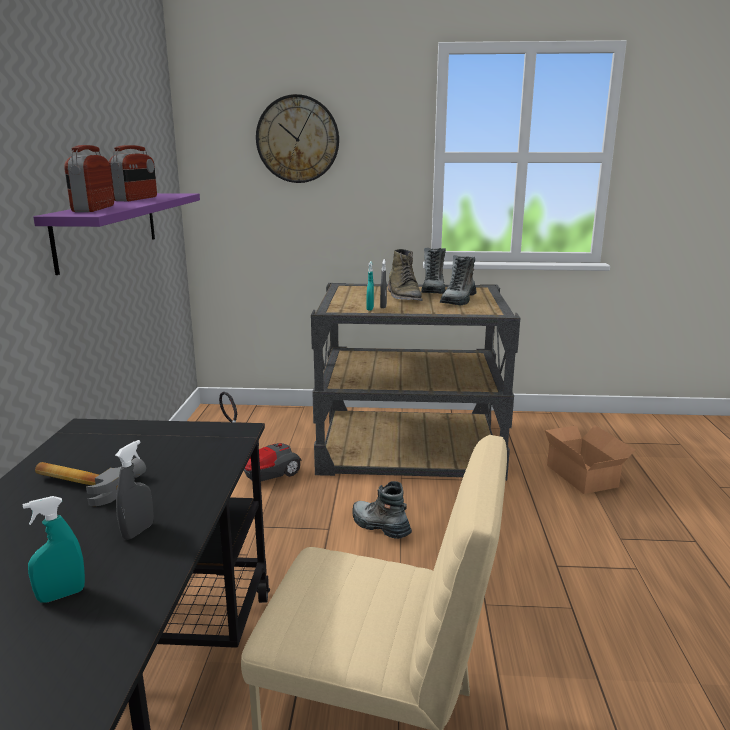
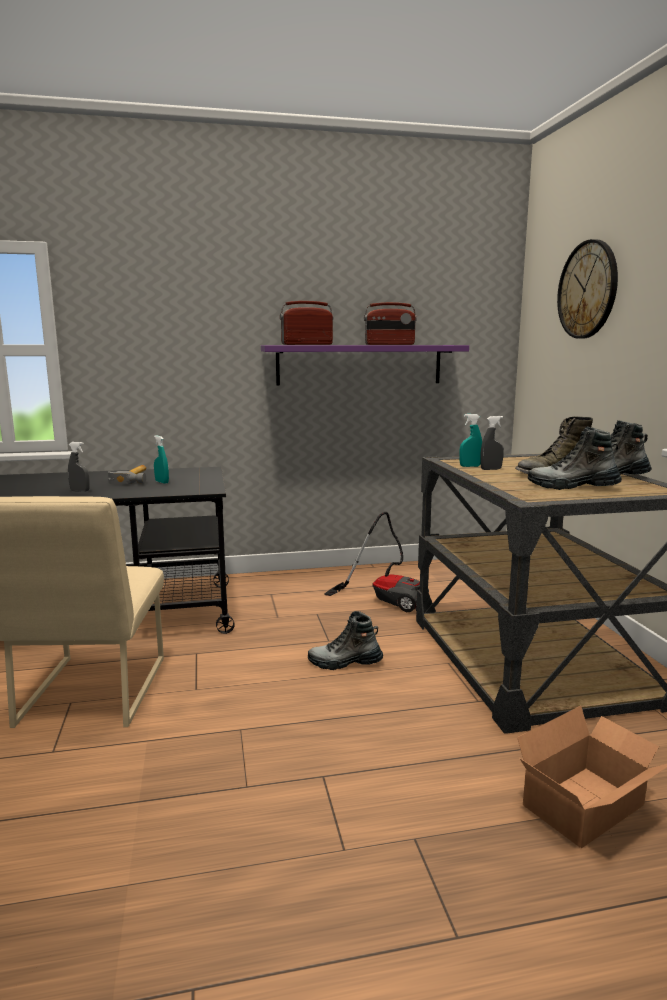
camera: 75 degrees right, 5 degrees down
turquoise spray bottle [23,496,85,603] -> turquoise spray bottle moved to [154,435,169,484]
boot [352,481,412,539] -> boot turned 120 degrees counterclockwise [308,611,383,670]

